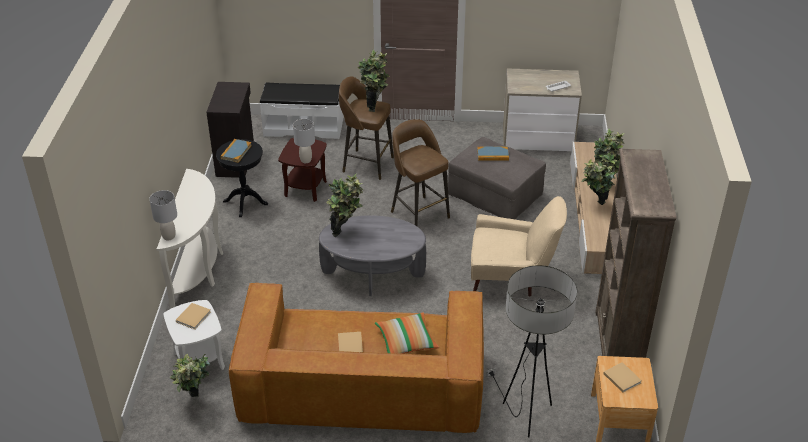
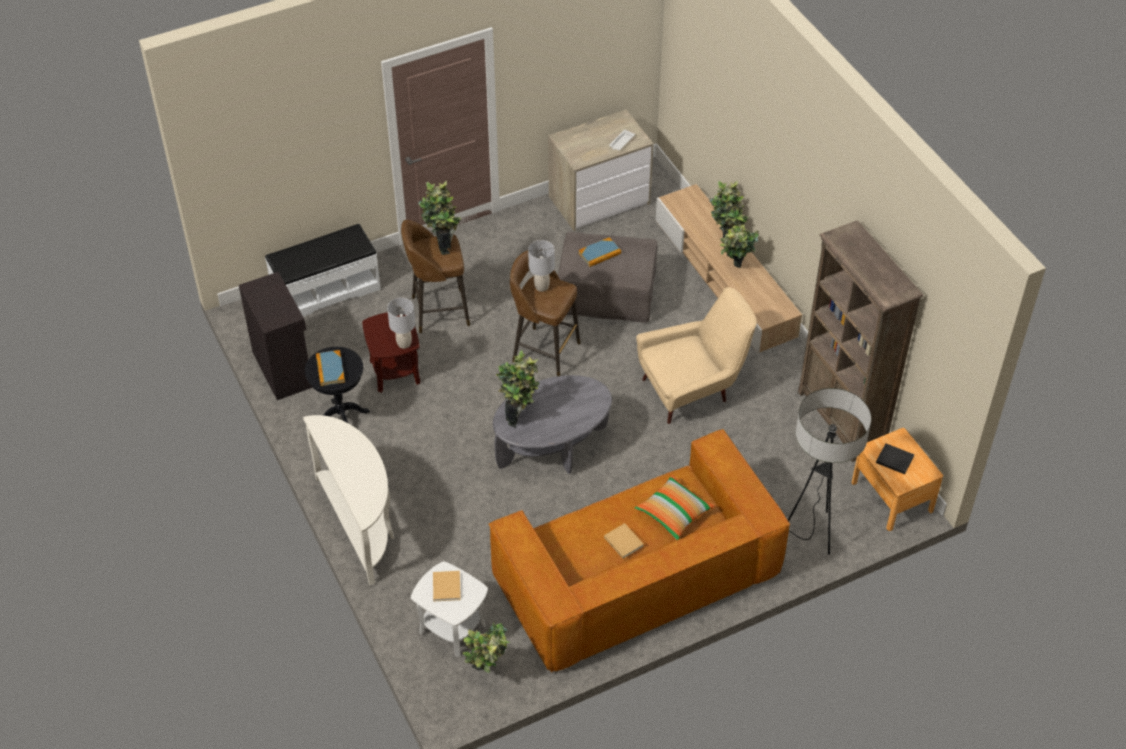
camera: 30 degrees left, 10 degrees up
grey table lamp [149,190,177,240] -> grey table lamp moved to [528,240,555,292]
beige book [603,362,642,393] -> black book [876,443,914,474]

